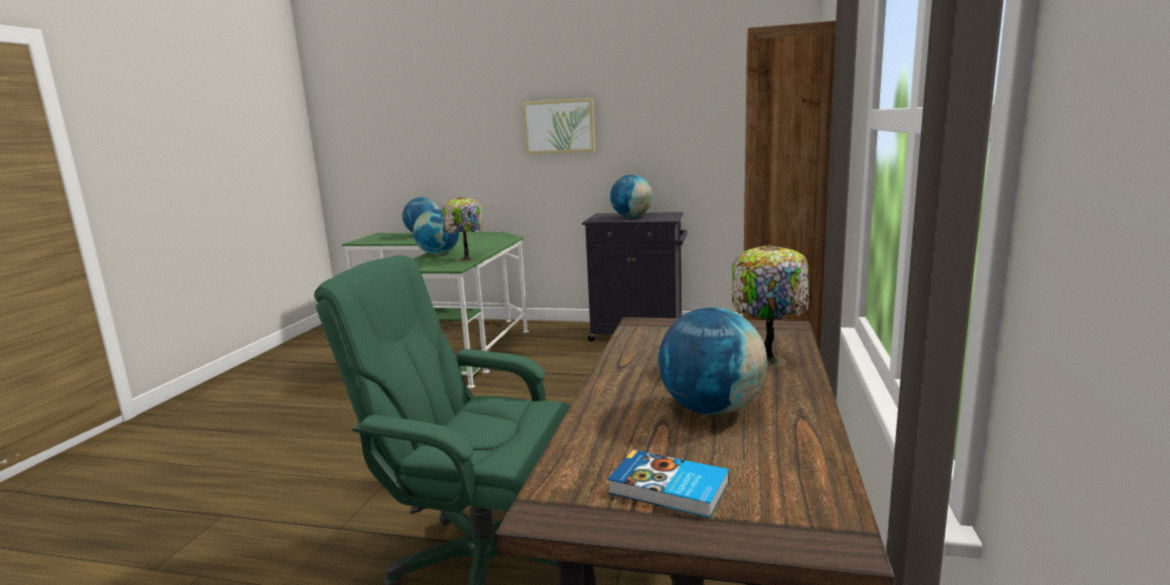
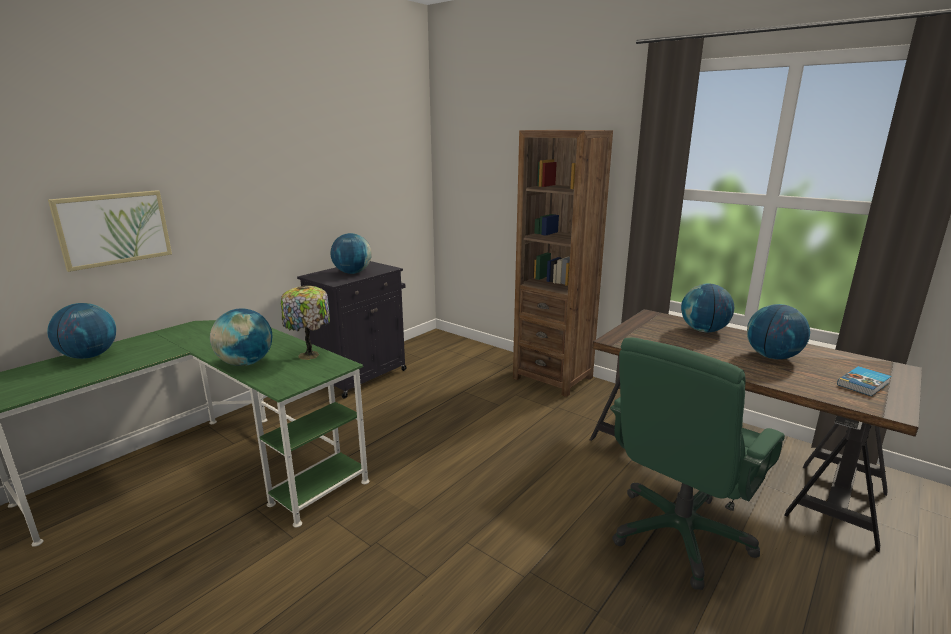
camera: 65 degrees left, 5 degrees up
picture [522,98,595,154] -> picture moved to [48,190,172,272]
table lamp [732,245,809,367] -> globe [681,284,734,332]

